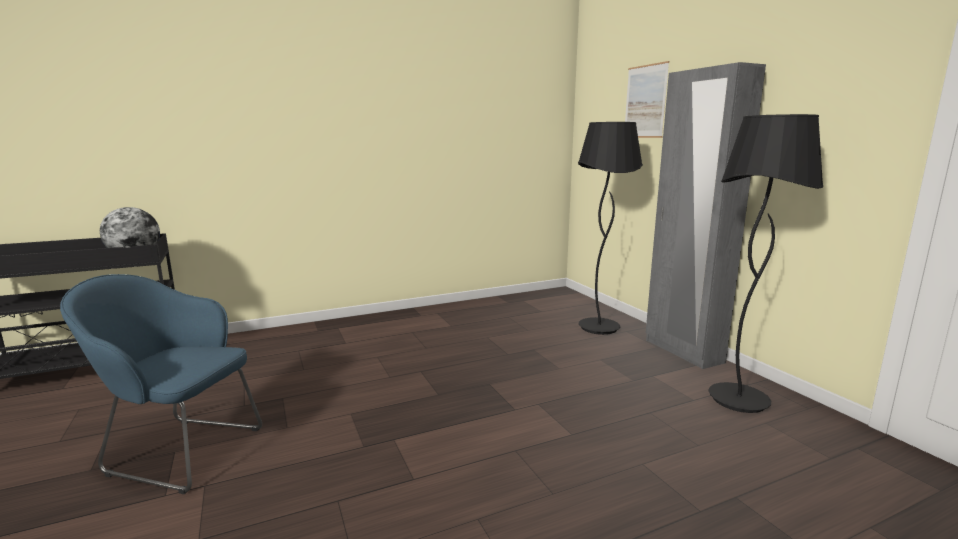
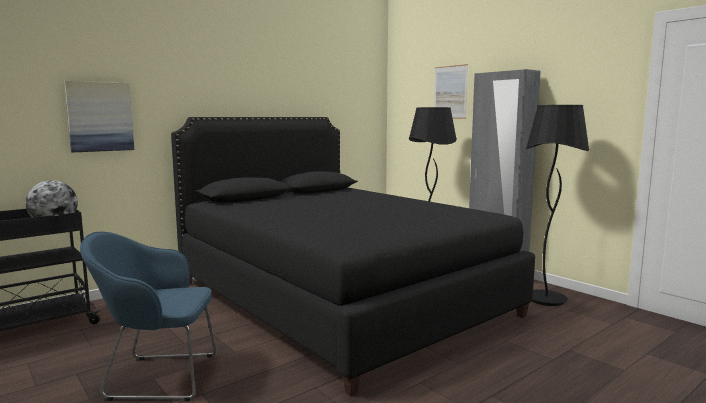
camera: 15 degrees left, 5 degrees down
none -> picture [64,81,134,152]
none -> black bed [171,117,535,396]

